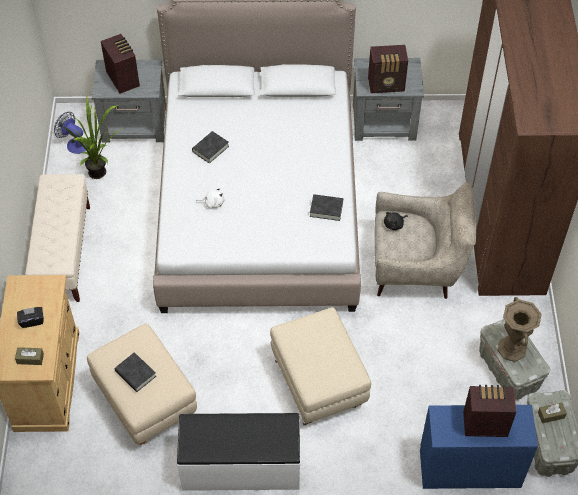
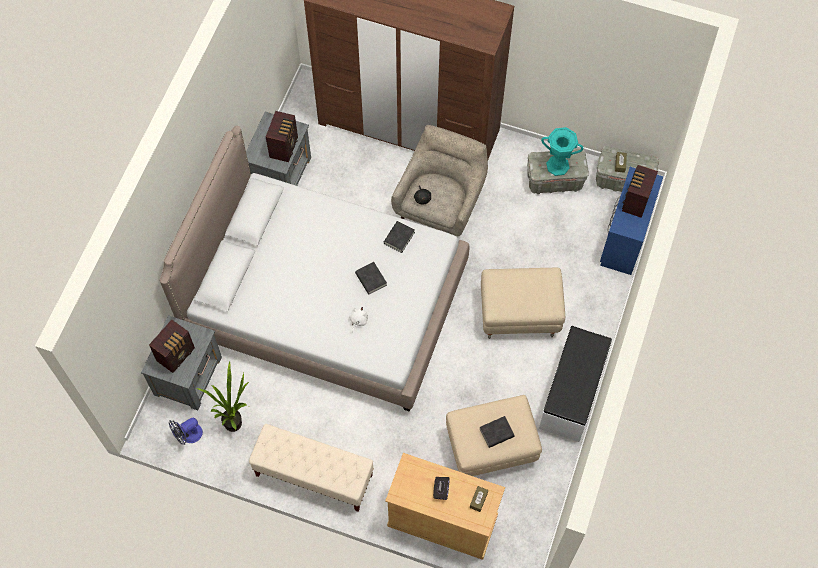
camera: 70 degrees left, 10 degrees up
radio [101,34,140,94] -> radio turned 135 degrees clockwise [149,320,195,373]
black book [192,131,229,164] -> black book moved to [355,262,387,294]
brown vase [498,297,542,362] -> turquoise vase [541,127,584,176]

